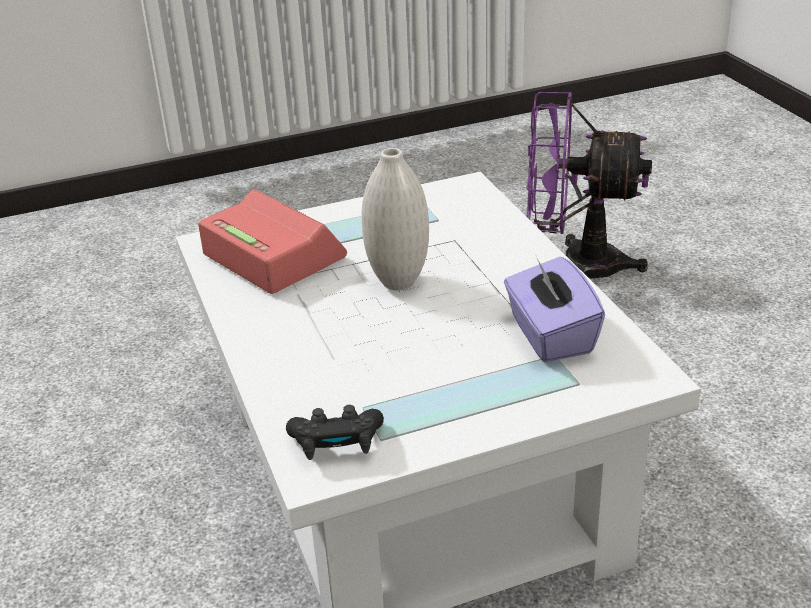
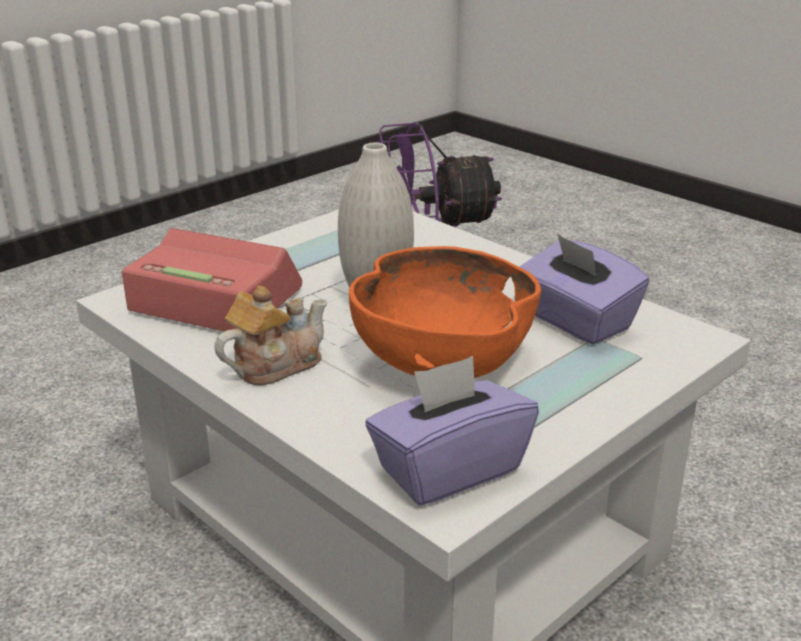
camera: 25 degrees left, 5 degrees down
black game controller [286,405,384,460] -> purple tissue box [366,356,539,506]
none -> teapot [214,285,327,385]
none -> orange bowl [349,246,541,378]

